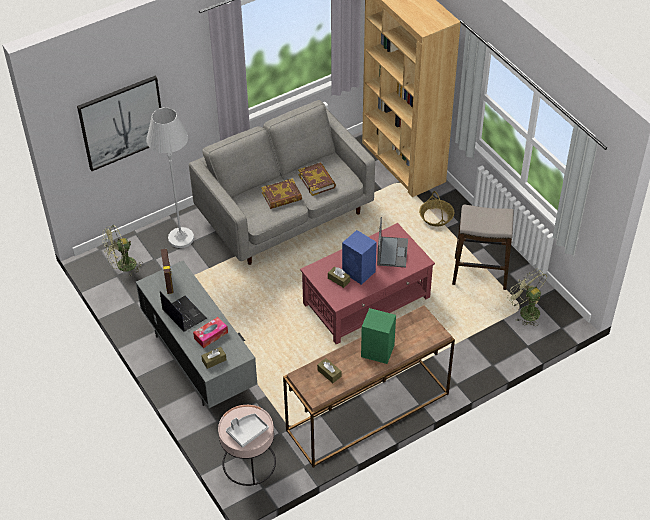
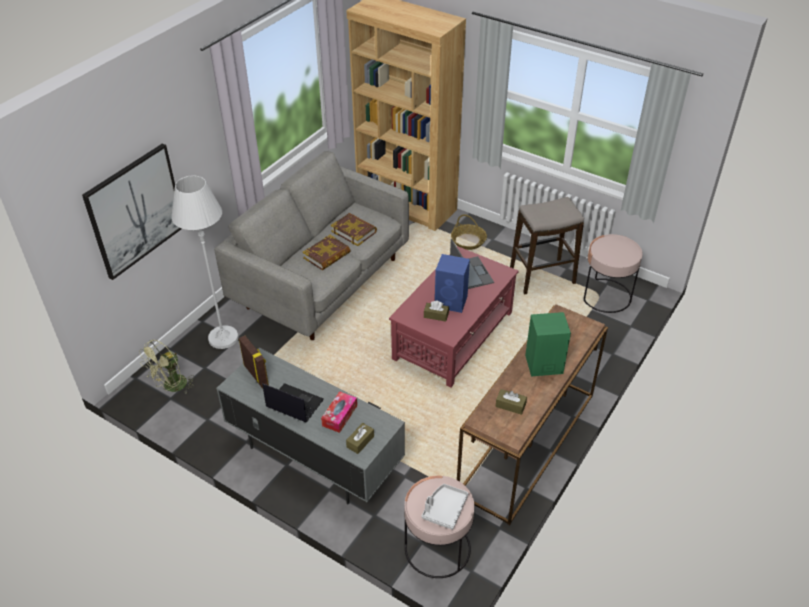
camera: 25 degrees left, 5 degrees down
green fan [507,269,547,326] -> pink side table [584,234,643,313]

